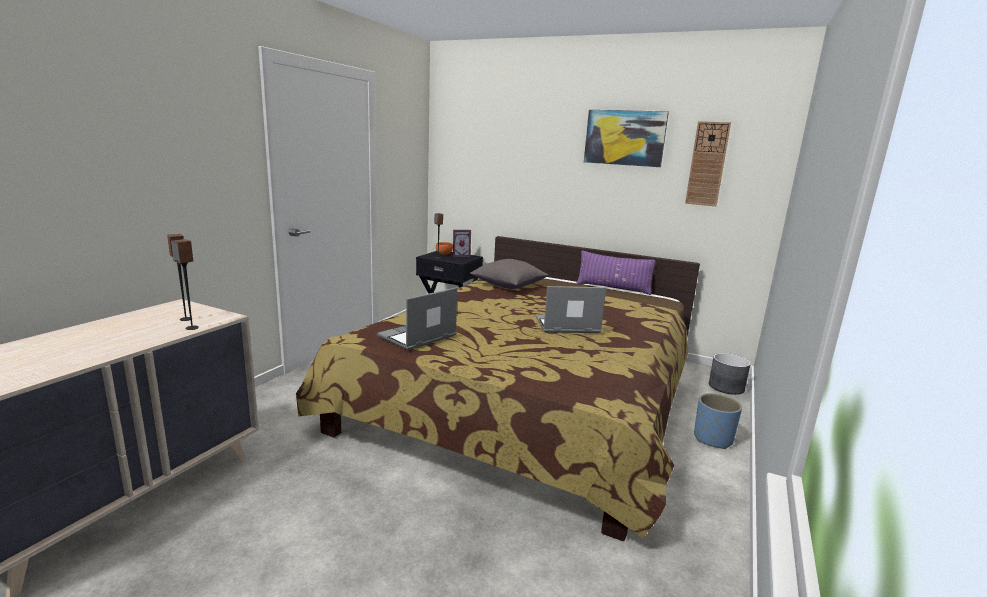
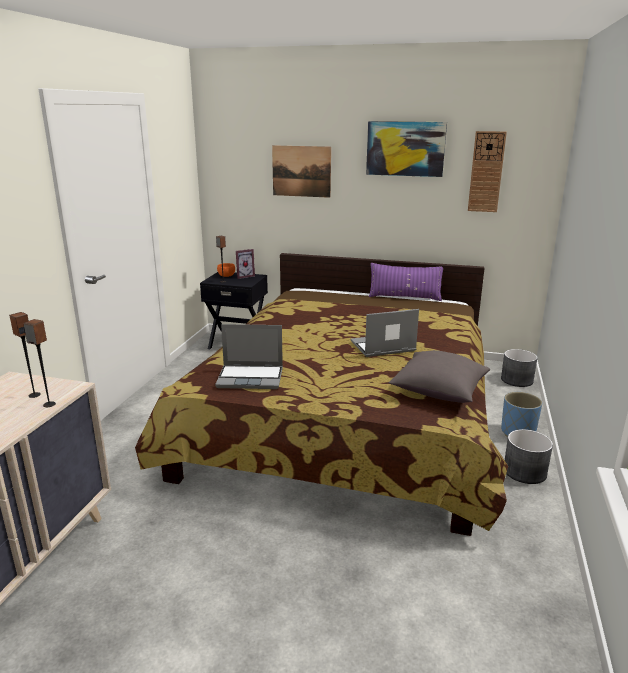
camera: 10 degrees left, 5 degrees up
laptop [377,287,457,350] -> laptop turned 120 degrees counterclockwise [215,324,283,389]
grey pillow [470,259,548,289] -> grey pillow moved to [389,350,490,403]
none -> picture [272,145,331,198]
none -> grey planter [505,429,553,484]

